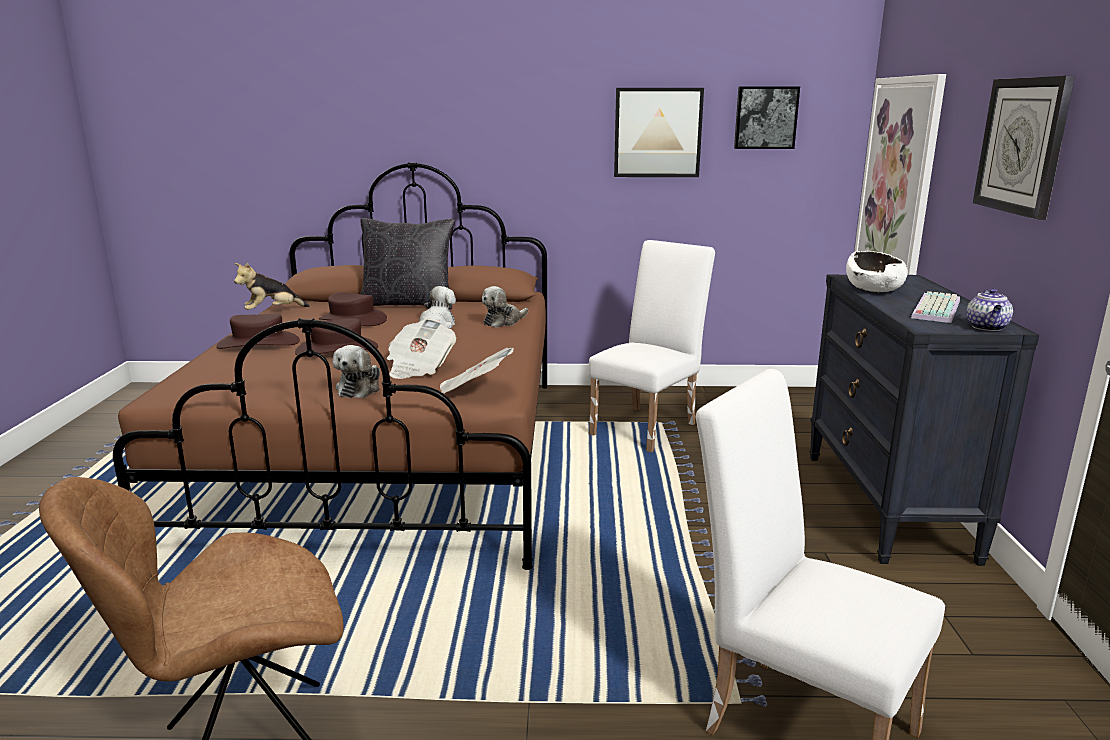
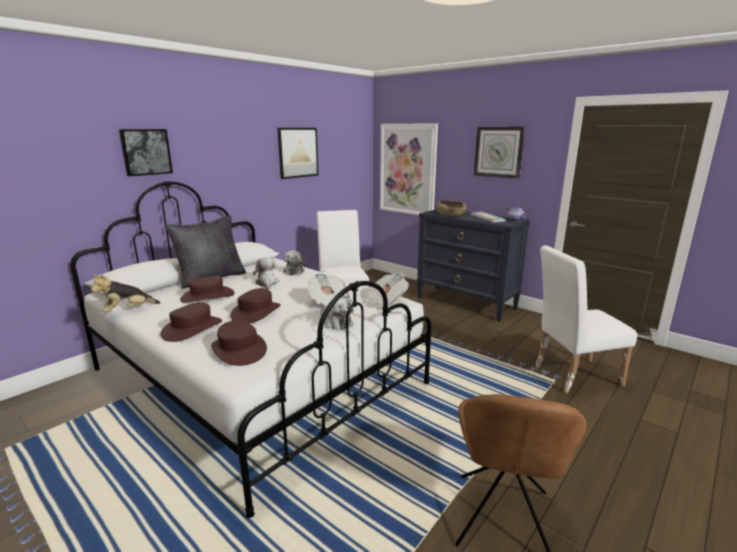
camera: 50 degrees left, 0 degrees up
brown bed [113,162,547,570] -> white bed [70,181,432,518]
plush toy [234,263,310,310] -> plush toy turned 45 degrees clockwise [91,274,160,312]
picture [734,86,800,149] -> picture moved to [119,129,173,176]
white bowl [846,251,908,292] -> brown bowl [435,200,467,216]
none -> brown hat [211,320,267,366]

